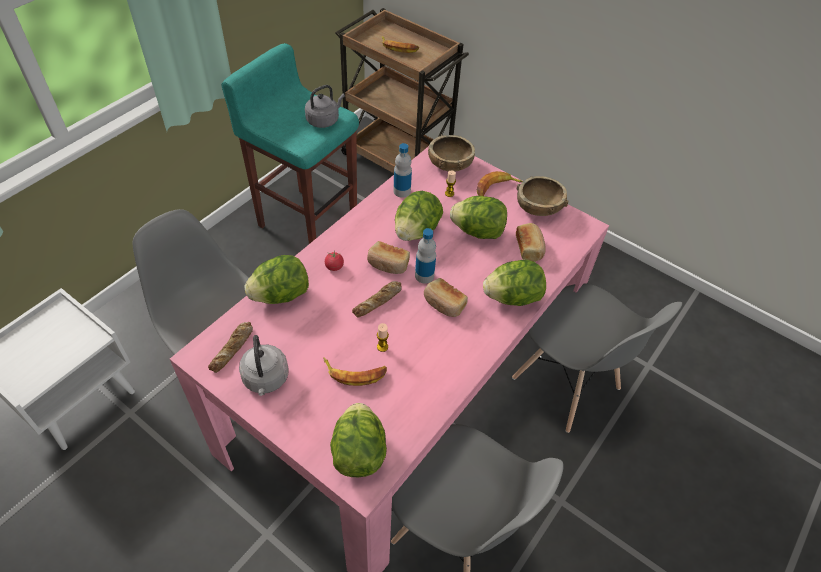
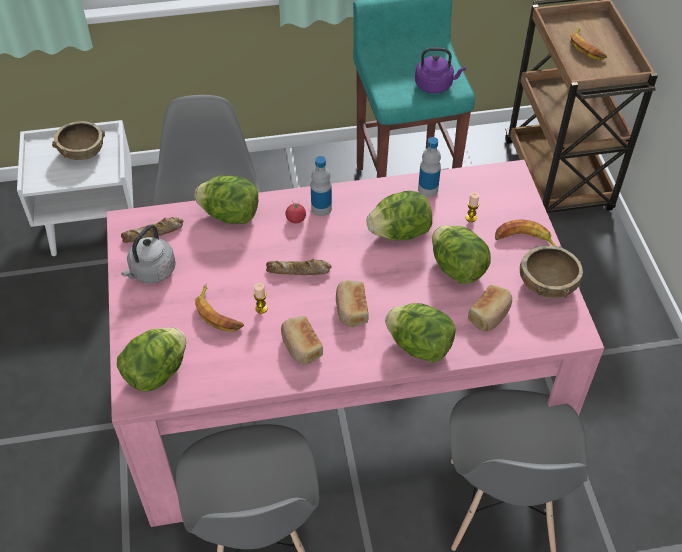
camera: 45 degrees right, 0 degrees up
grey kettle [305,85,345,128] -> purple kettle [415,47,466,94]
bread [367,241,410,274] -> bread moved to [281,316,323,365]
bottle [415,228,436,284] -> bottle moved to [311,156,332,216]
brown bowl [428,135,475,172] -> brown bowl moved to [52,121,105,160]

